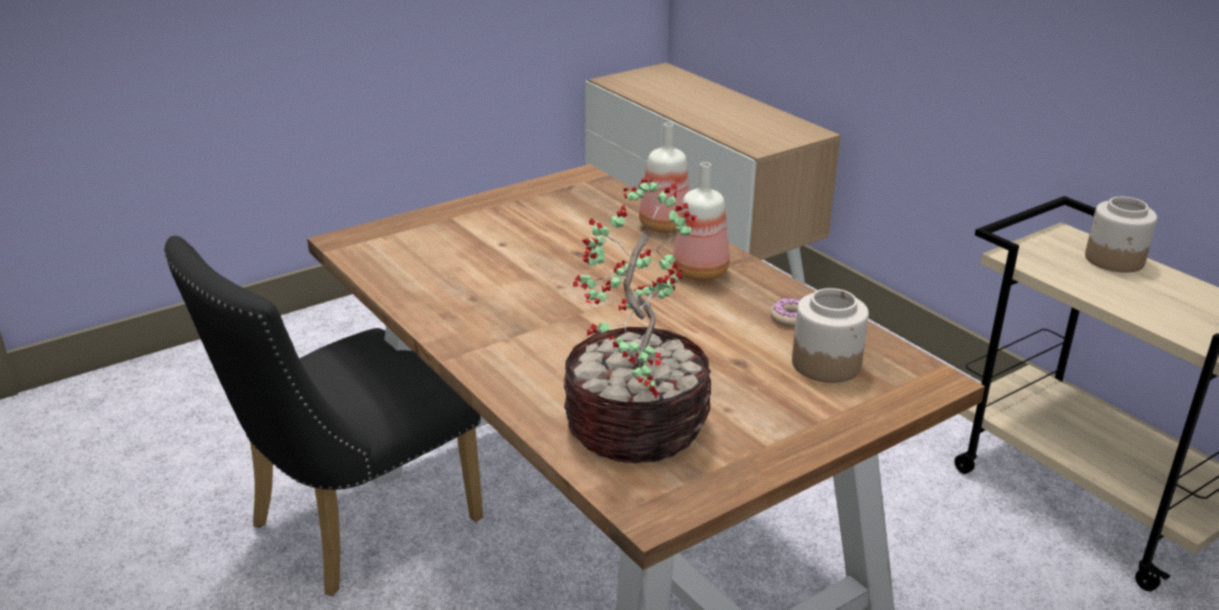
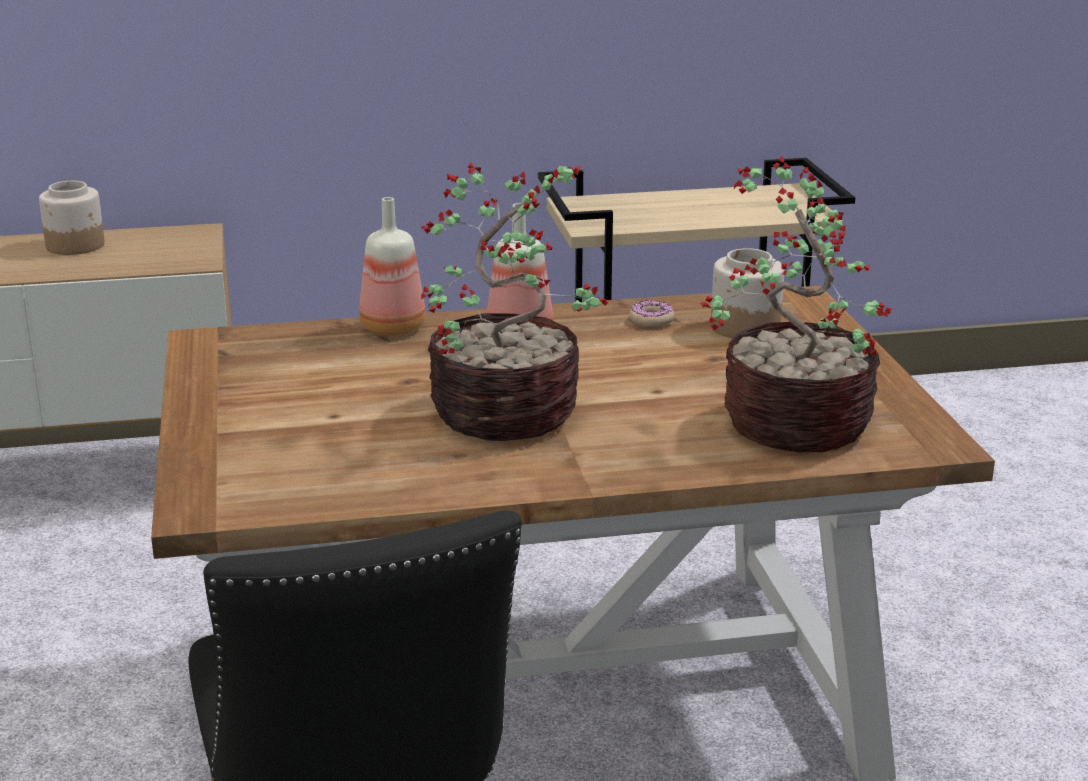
camera: 65 degrees left, 5 degrees down
jar [1085,196,1157,273] -> jar moved to [39,181,104,255]
none -> potted plant [421,162,608,441]

